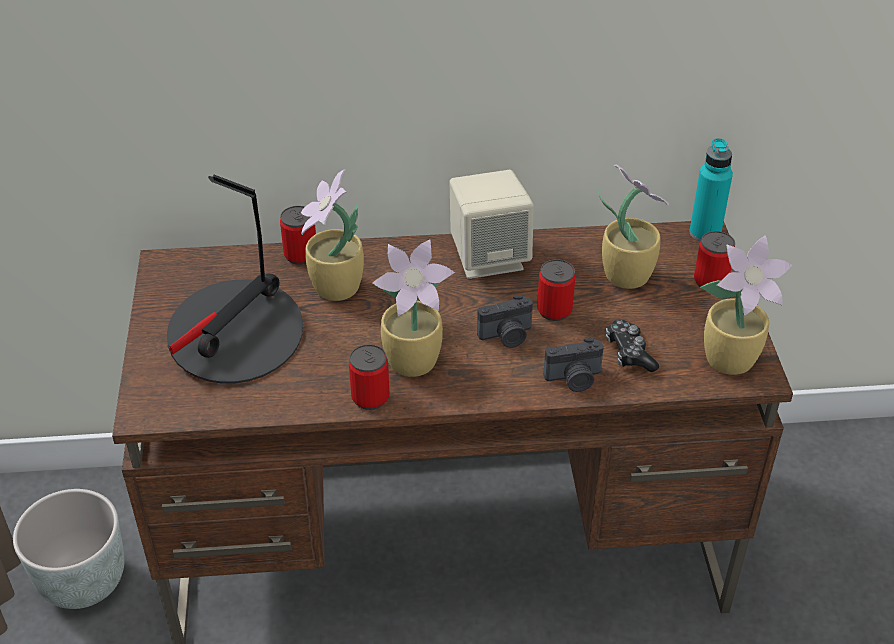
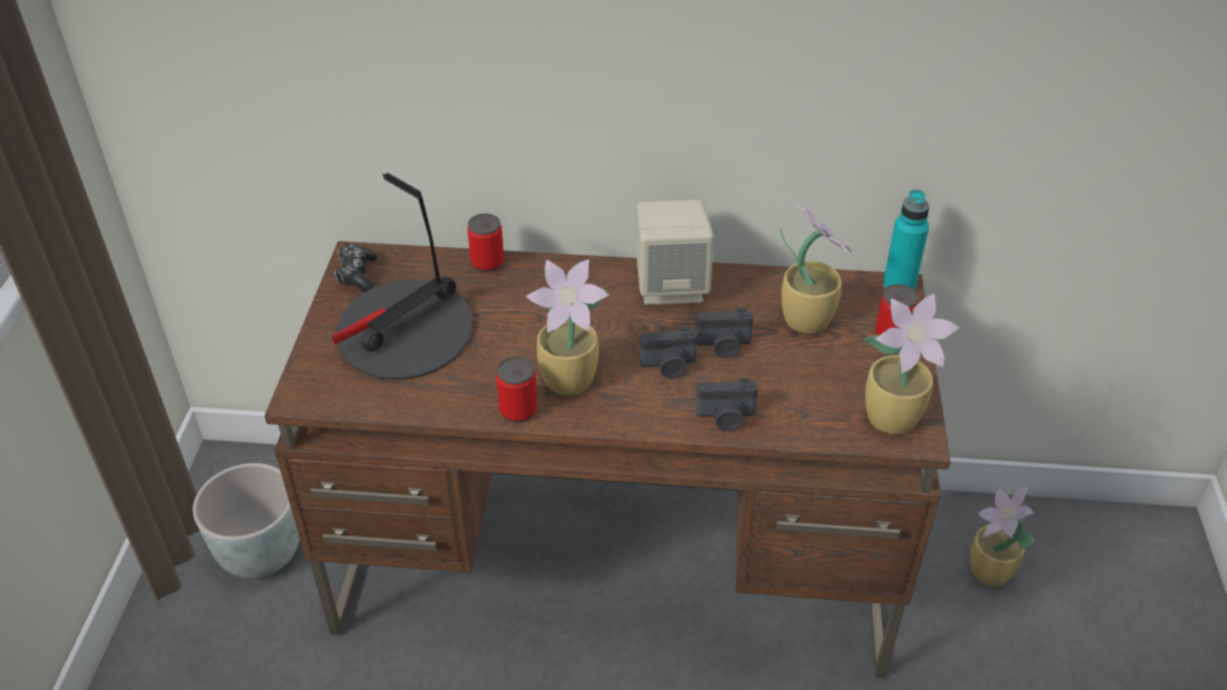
camera: 10 degrees right, 0 degrees up
potted plant [301,169,364,301] -> potted plant moved to [970,487,1034,586]
can [537,259,576,321] -> camera [696,308,753,358]
game controller [606,319,659,372] -> game controller moved to [334,243,377,292]

